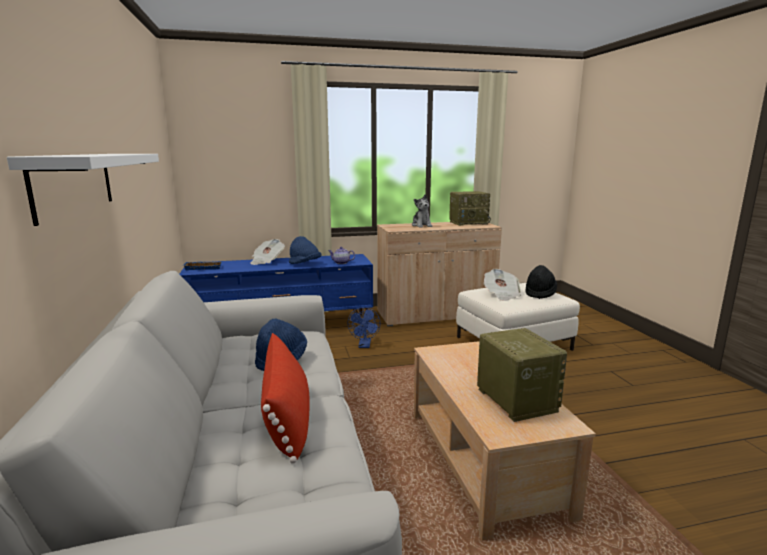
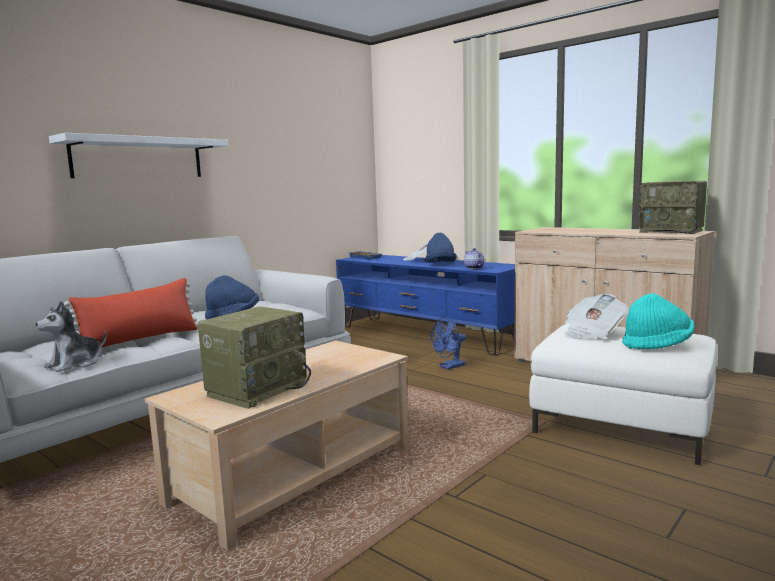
camera: 55 degrees right, 5 degrees down
plush toy [412,194,432,228] -> plush toy moved to [36,301,107,372]
black hat [525,265,558,299] -> turquoise hat [622,293,694,349]

